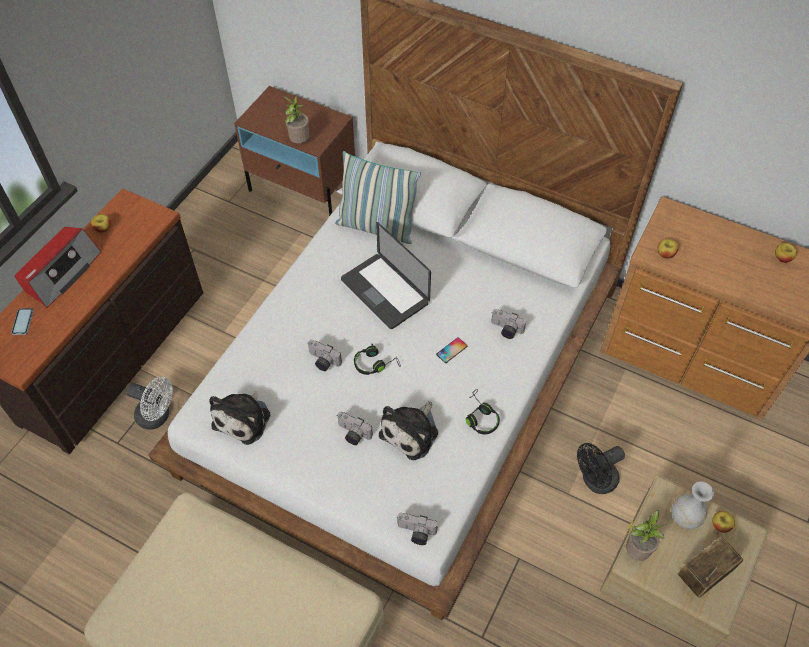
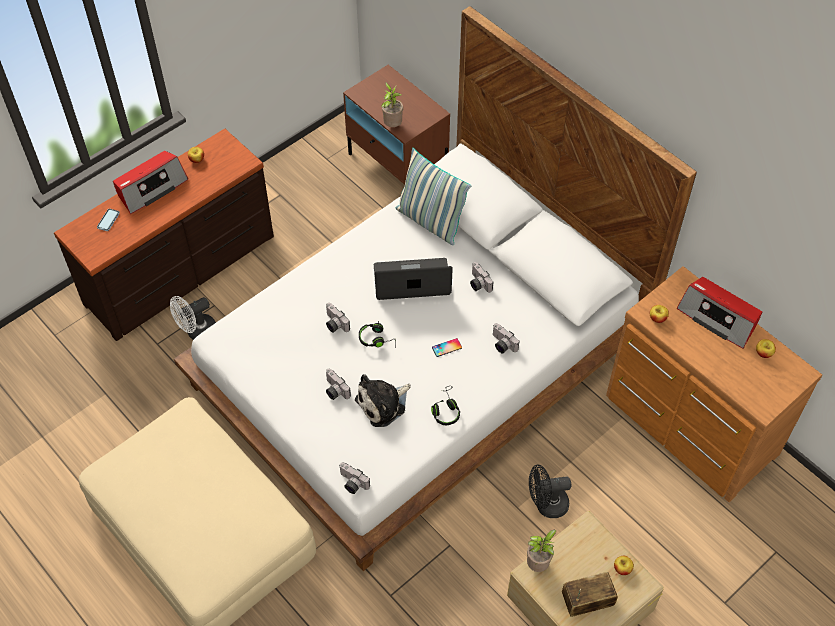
camera: 20 degrees right, 0 degrees up
white fan [126,376,173,429] -> white fan turned 105 degrees clockwise [170,296,216,340]
plush toy [209,391,270,445] -> none
laptop [341,222,431,329] -> laptop turned 105 degrees clockwise [374,258,453,300]
white vase [671,481,714,529] -> none
none -> camera [470,262,493,293]
none -> radio [677,277,762,349]

